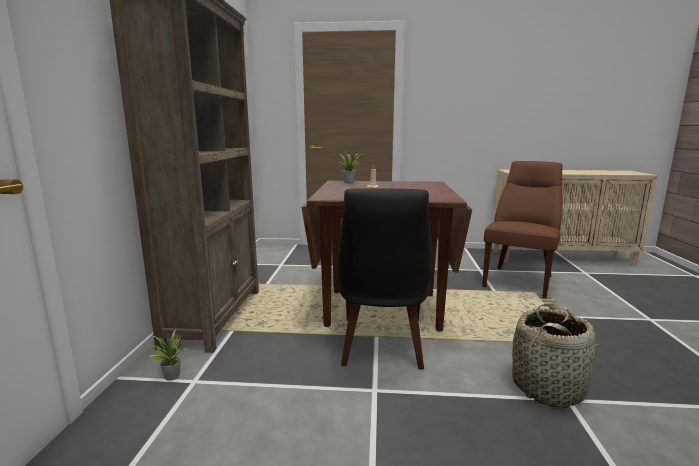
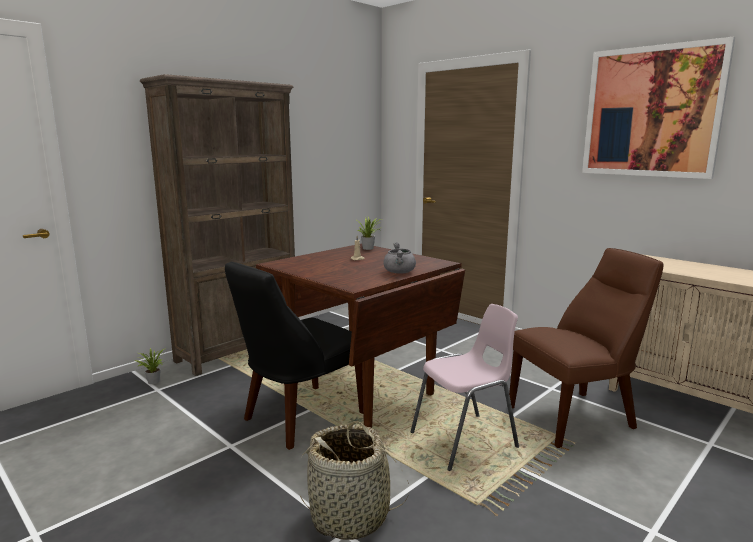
camera: 40 degrees right, 0 degrees up
none -> grey cooking pot [383,242,416,274]
none -> pink chair [411,304,519,471]
none -> picture [582,37,735,179]

